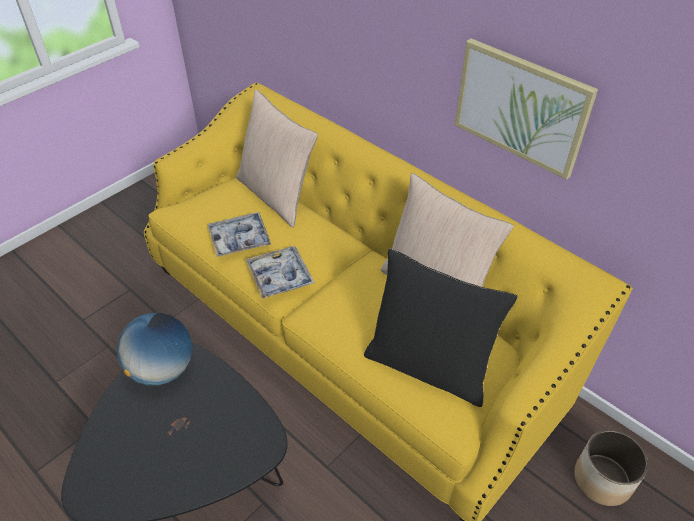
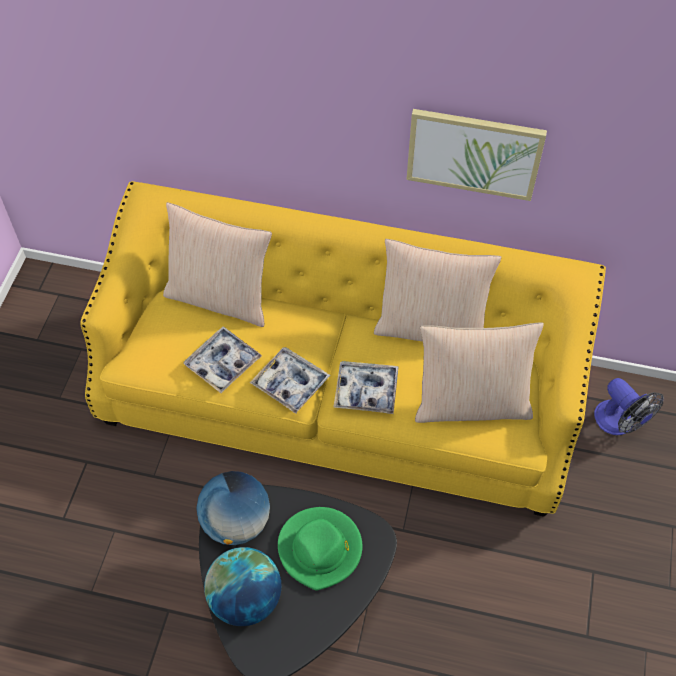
camera: 30 degrees left, 10 degrees up
black pillow [364,248,518,407] -> beige pillow [415,322,544,423]
planter [574,430,648,506] -> fan [594,378,664,435]
none -> globe [204,547,281,626]
none -> green hat [278,507,362,590]
none -> tray [333,361,399,414]

